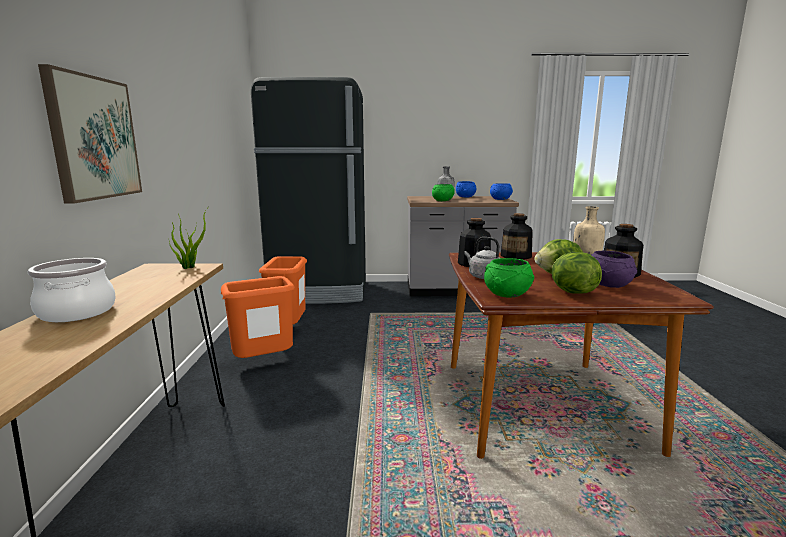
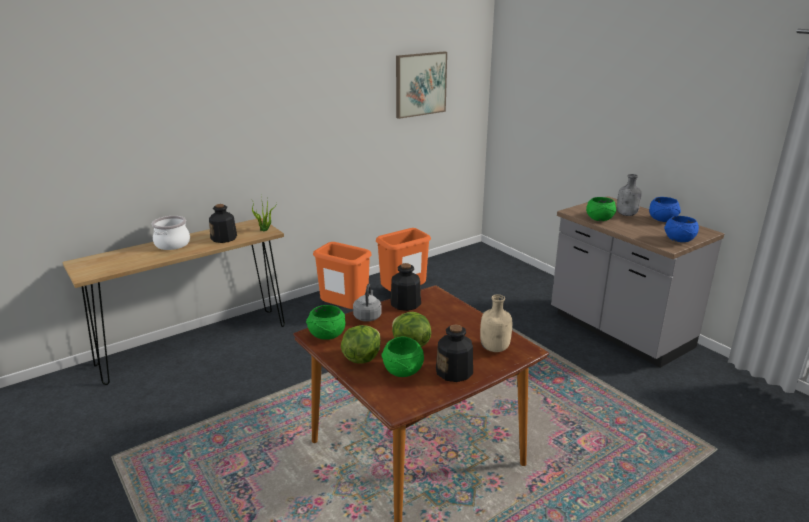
camera: 55 degrees right, 10 degrees up
picture [38,64,142,204] -> picture moved to [396,51,447,119]
black fridge [251,77,366,304] -> none
bottle [501,213,533,260] -> bottle moved to [209,204,237,243]
purple bowl [591,251,637,288] -> green bowl [381,337,424,377]

